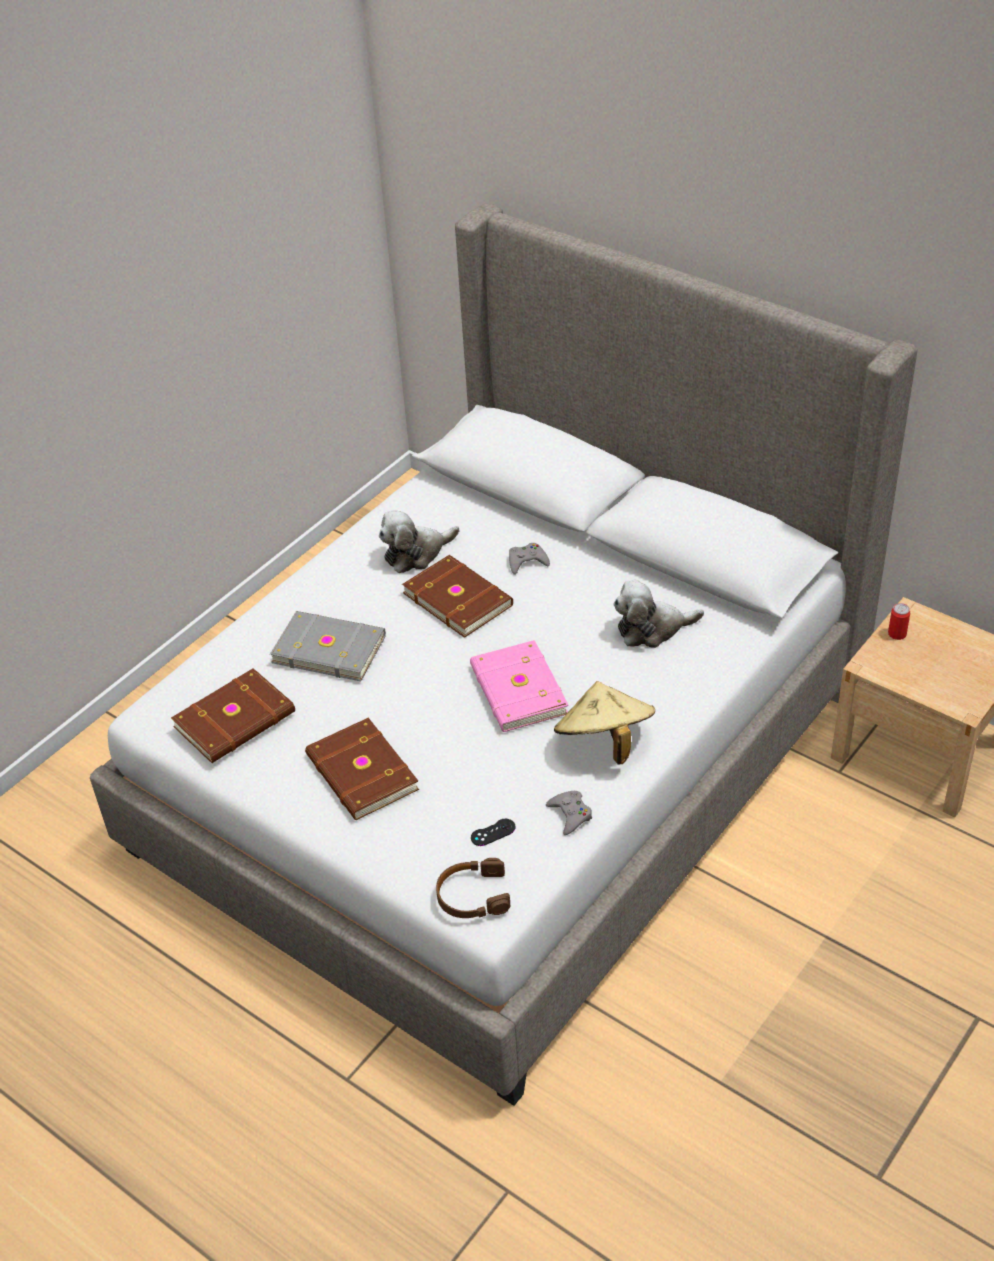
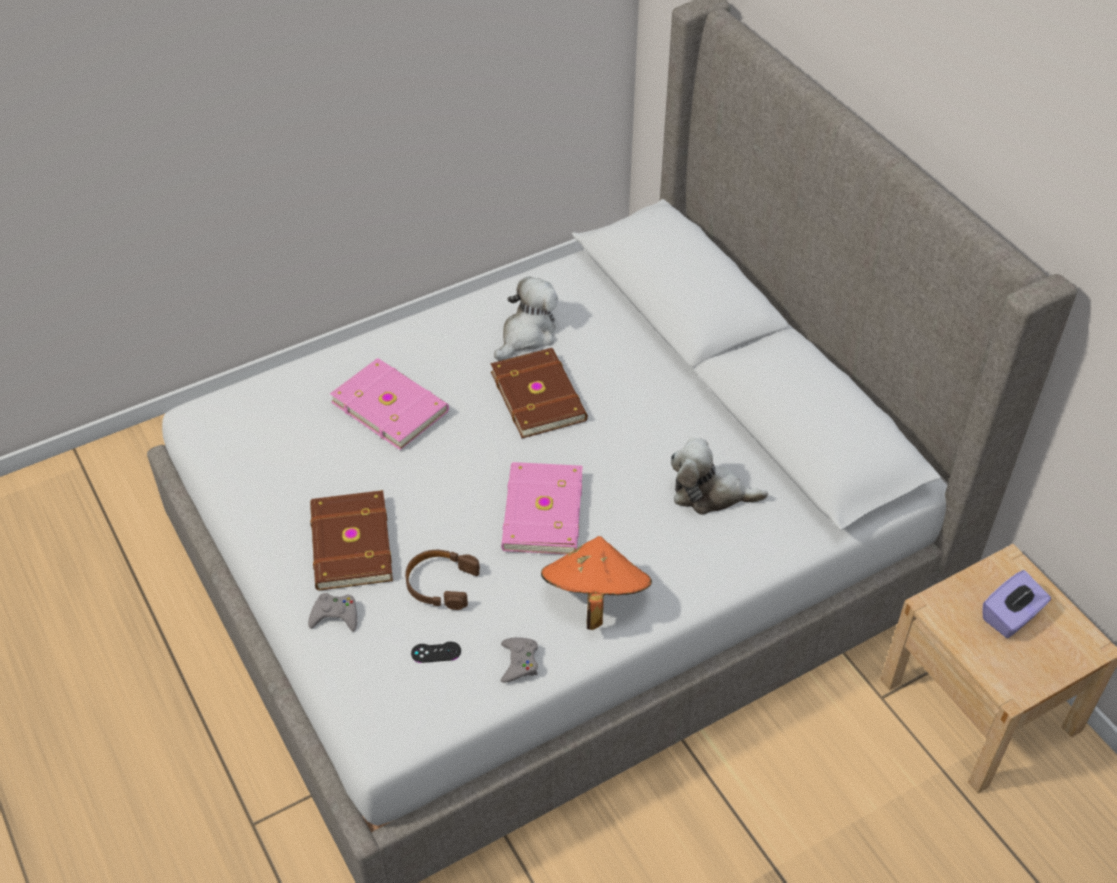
camera: 20 degrees right, 5 degrees up
brown book [171,668,295,763] -> none
grey book [270,611,386,681] -> pink book [330,358,449,450]
plush toy [379,510,459,573] -> plush toy turned 135 degrees clockwise [494,276,558,361]
brown headphones [436,858,510,918] -> brown headphones moved to [405,550,480,610]
grey game controller [509,543,550,575] -> grey game controller moved to [308,593,357,632]
beige hat [554,681,655,765] -> orange hat [541,536,652,630]
can [888,603,910,640] -> none
none -> purple tissue box [982,570,1051,638]

